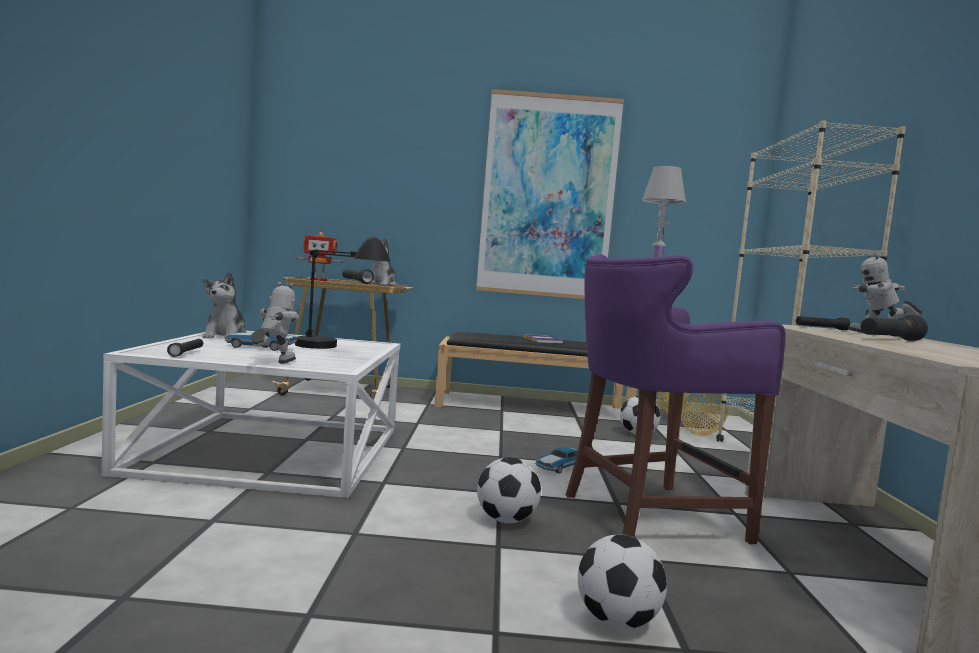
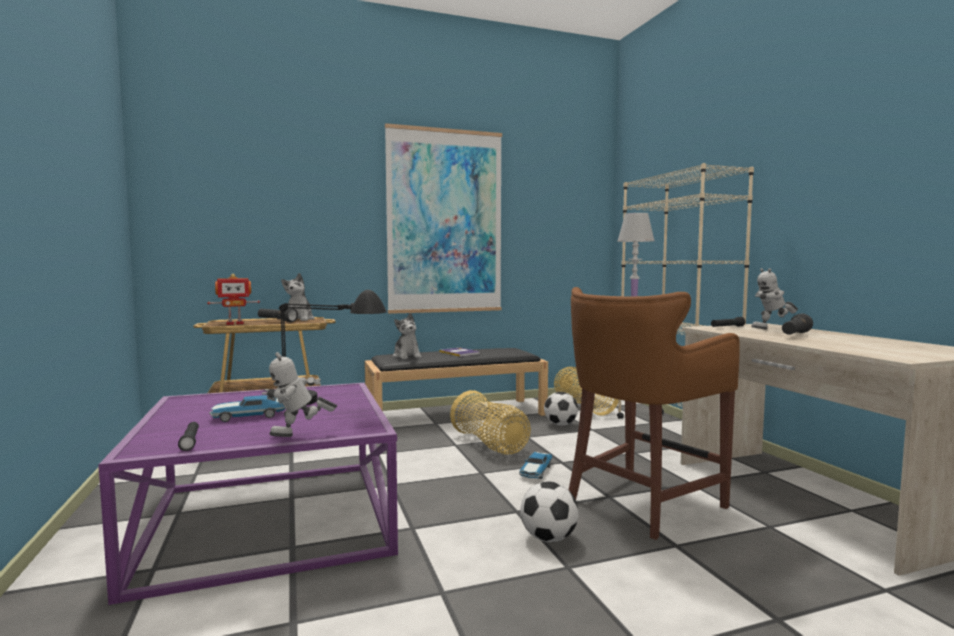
camera: 20 degrees left, 0 degrees up
white coffee table [101,331,400,498] -> purple coffee table [98,383,398,605]
plush toy [202,272,247,339] -> plush toy moved to [393,313,422,359]
toy robot [251,282,299,363] -> toy robot turned 105 degrees counterclockwise [262,352,337,437]
purple stool [565,254,786,545] -> brown stool [569,287,740,540]
football [578,534,667,629] -> none
none -> basket [450,390,531,454]

